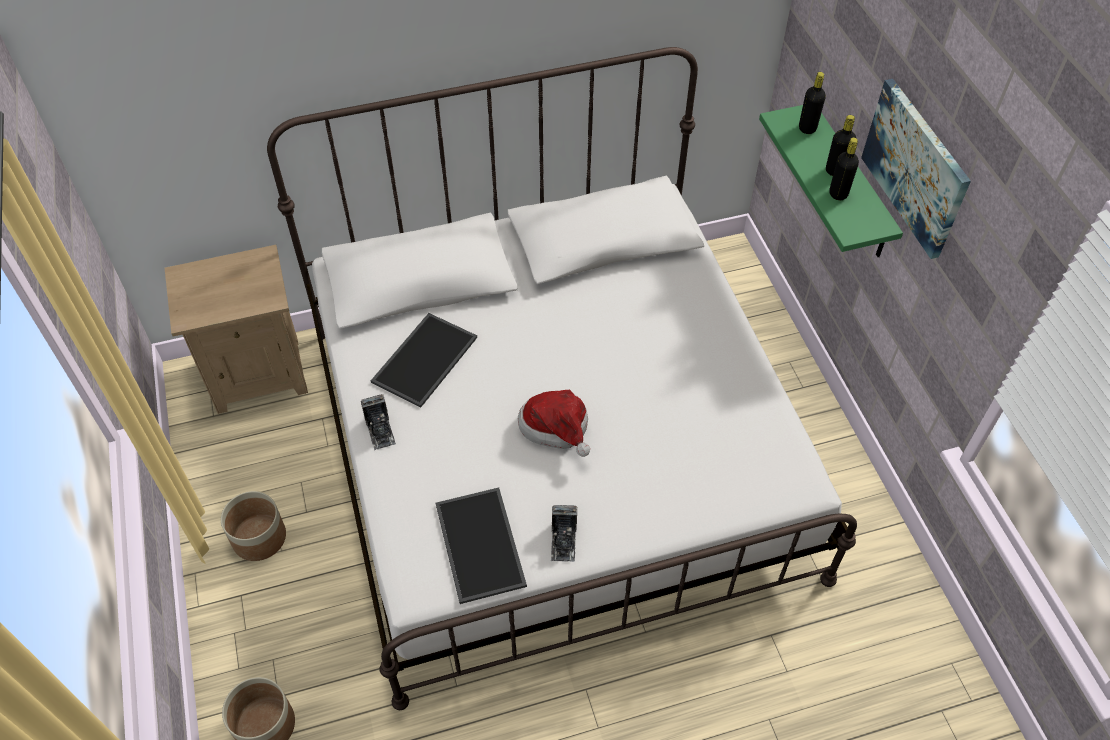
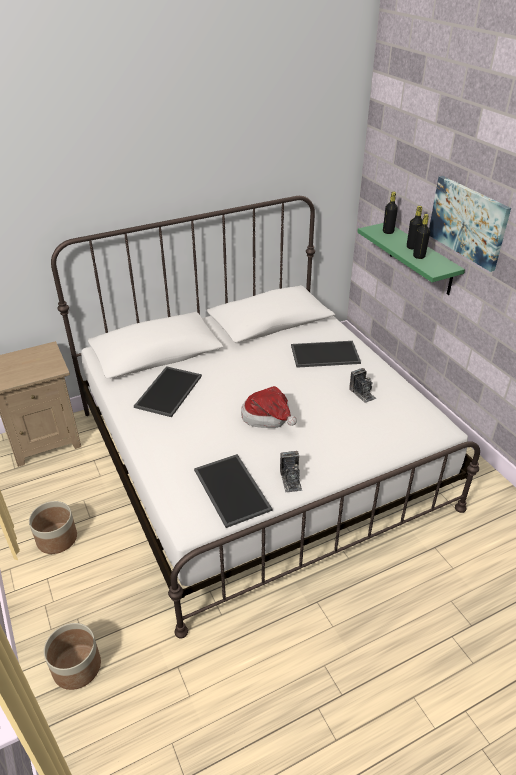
camera: 10 degrees left, 15 degrees down
camera [361,394,396,450] -> camera moved to [349,368,376,403]
none -> tray [291,341,361,368]

